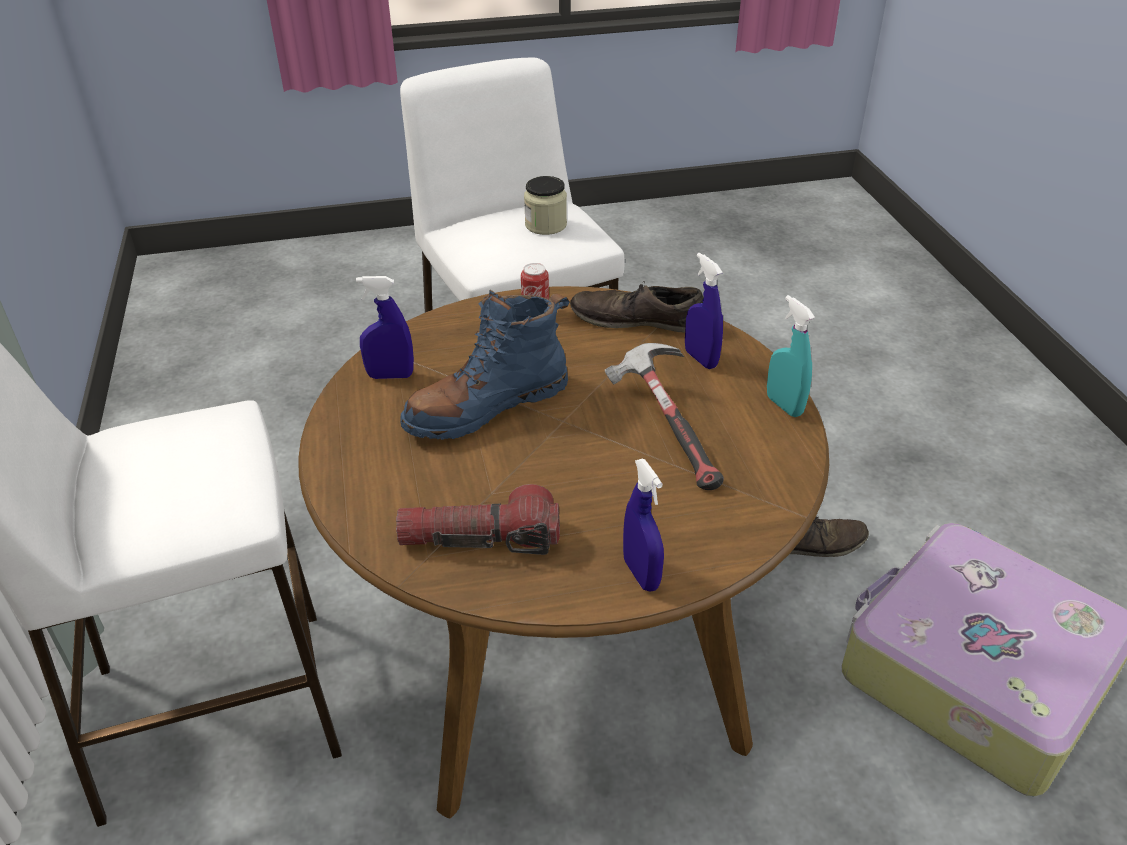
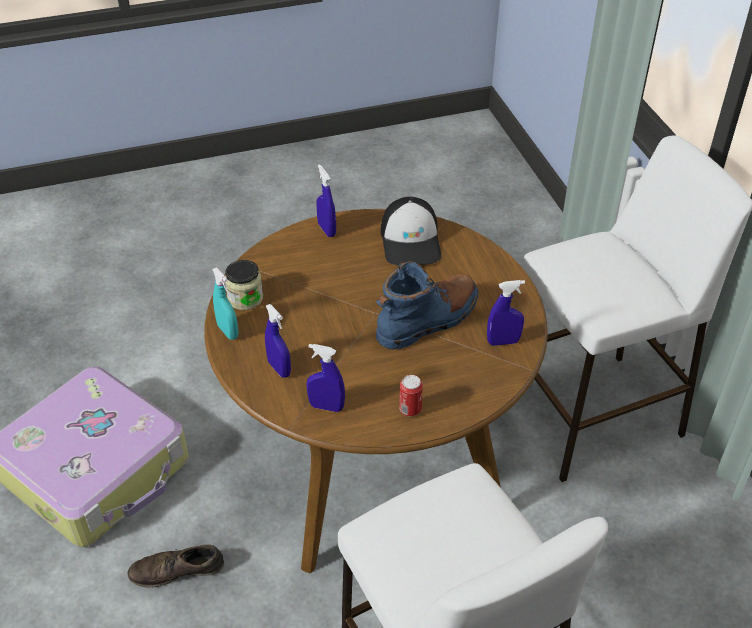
camera: 175 degrees right, 5 degrees up
flashlight [396,484,560,555] -> cap [381,197,441,266]
jar [524,176,567,235] -> jar moved to [225,260,263,310]
brown shoe [570,281,703,332] -> blue spray bottle [306,344,345,412]
hammer [605,343,724,490] -> none

